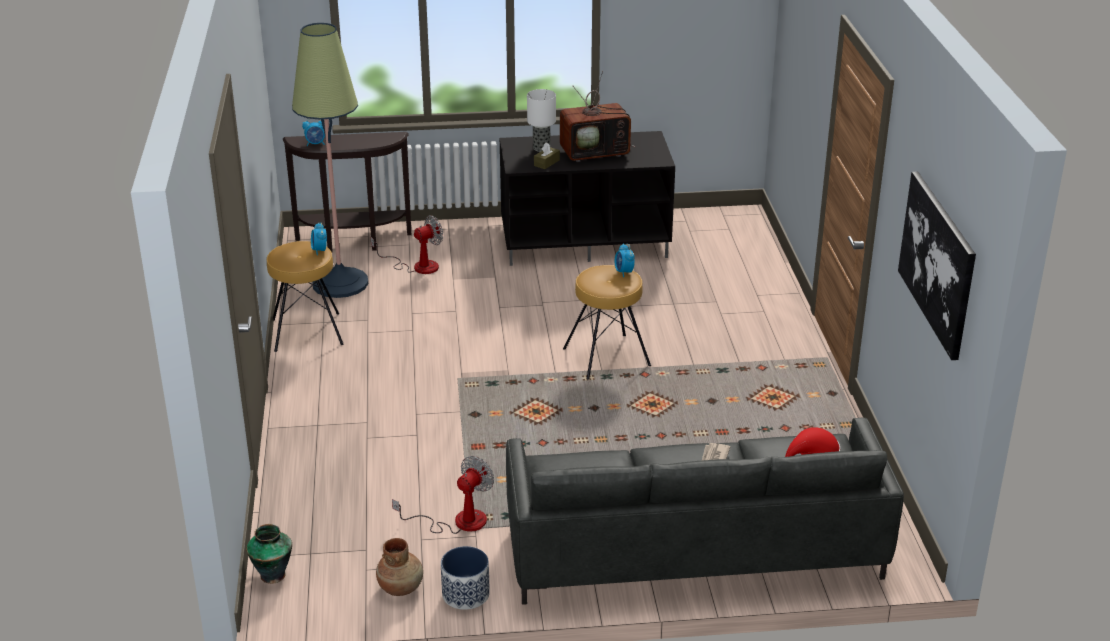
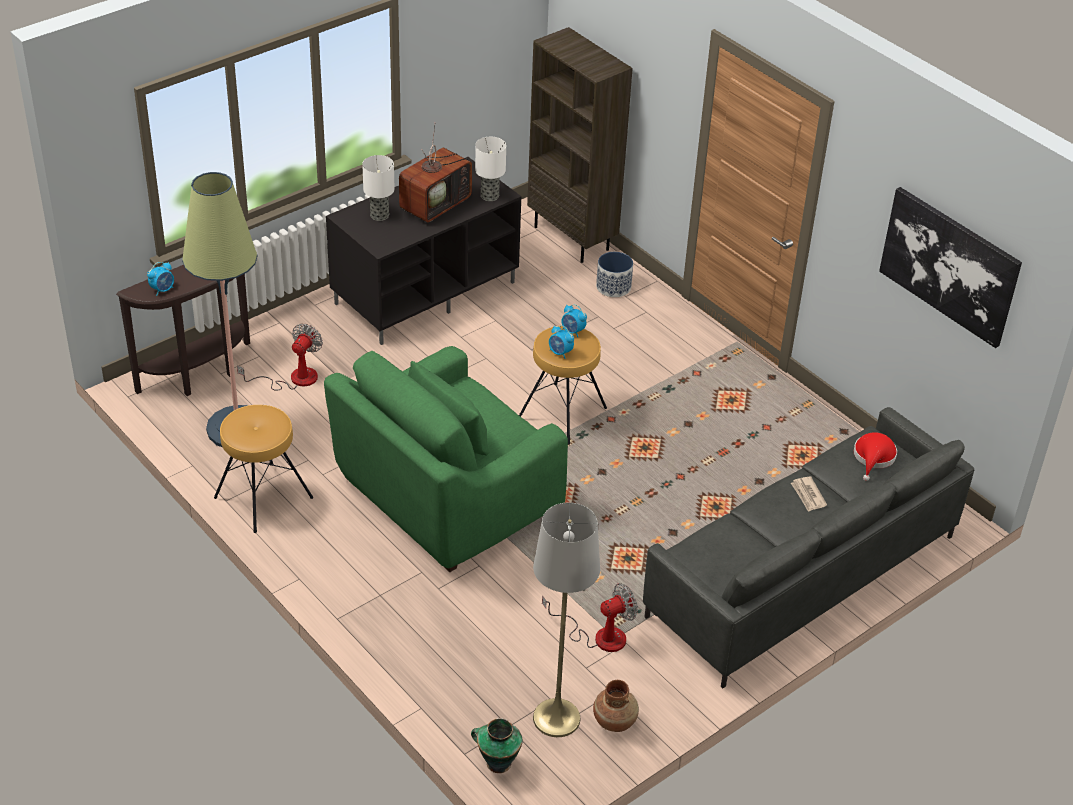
camera: 35 degrees left, 10 degrees up
alarm clock [311,223,327,255] -> alarm clock moved to [549,326,574,359]
fan [392,456,494,534] -> fan turned 60 degrees clockwise [542,583,638,652]
planter [441,546,490,610] -> planter moved to [596,252,633,297]
brown tissue box [534,143,560,169] -> none
none -> green armchair [324,346,568,572]
none -> table lamp [475,137,506,201]
none -> brown bookcase [527,27,633,263]
none -> grey floor lamp [533,502,600,737]

